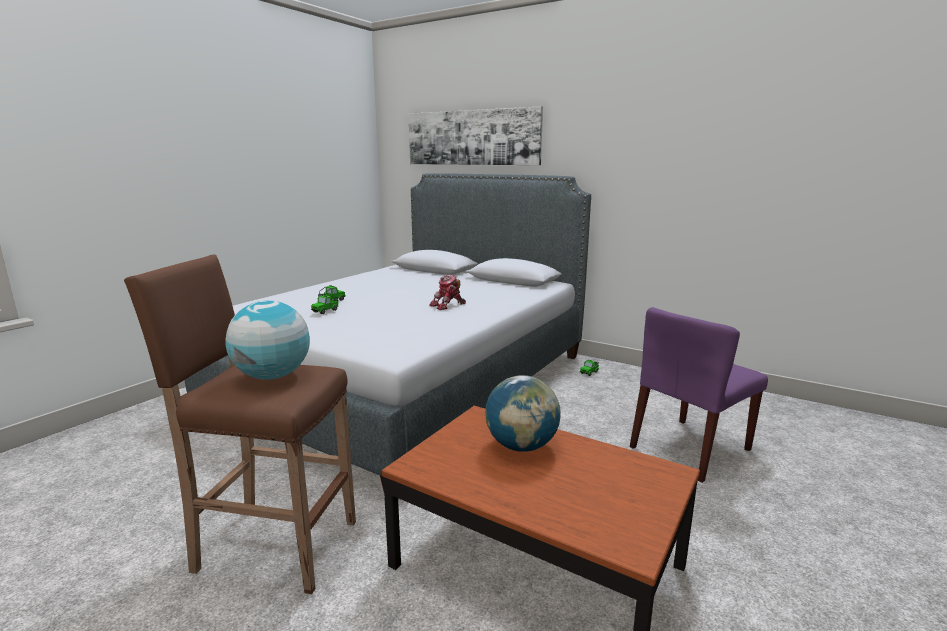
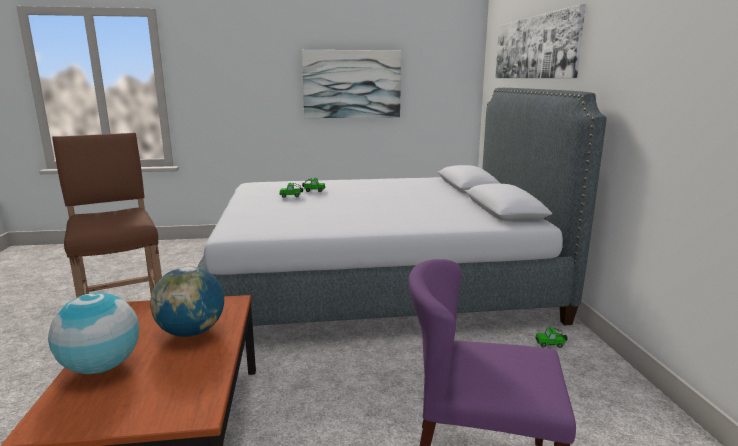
camera: 50 degrees right, 0 degrees up
globe [225,301,310,380] -> globe moved to [48,293,139,374]
toy robot [429,275,466,310] -> none
none -> picture [302,50,401,118]

